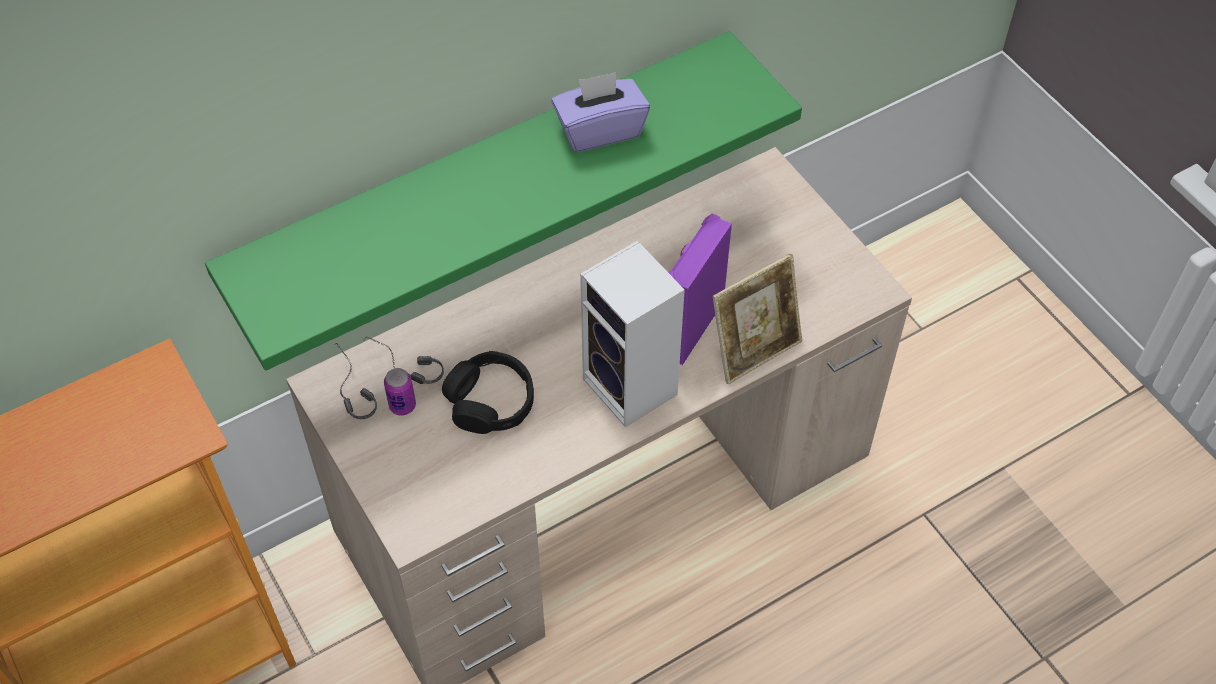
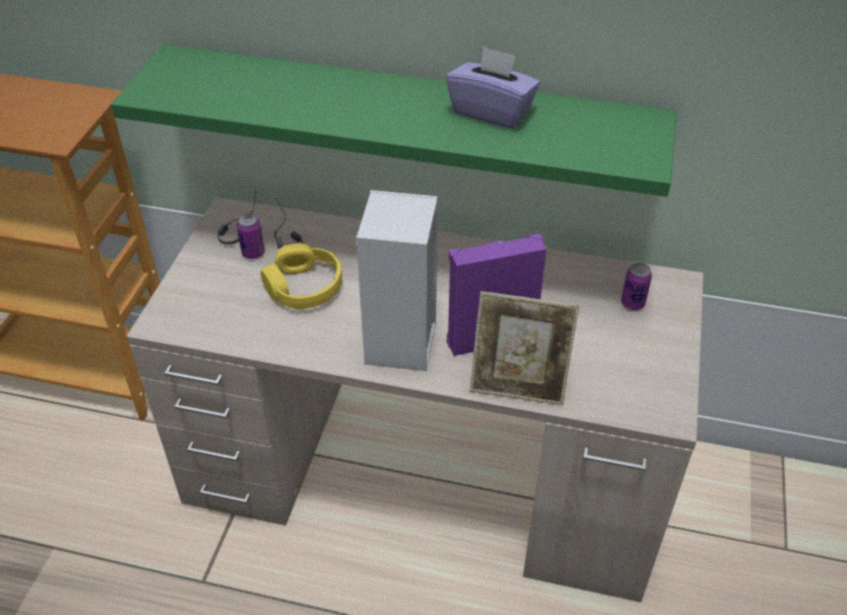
camera: 45 degrees right, 10 degrees down
black headphones [442,351,534,434] -> yellow headphones [260,243,342,309]
none -> can [621,263,652,310]

